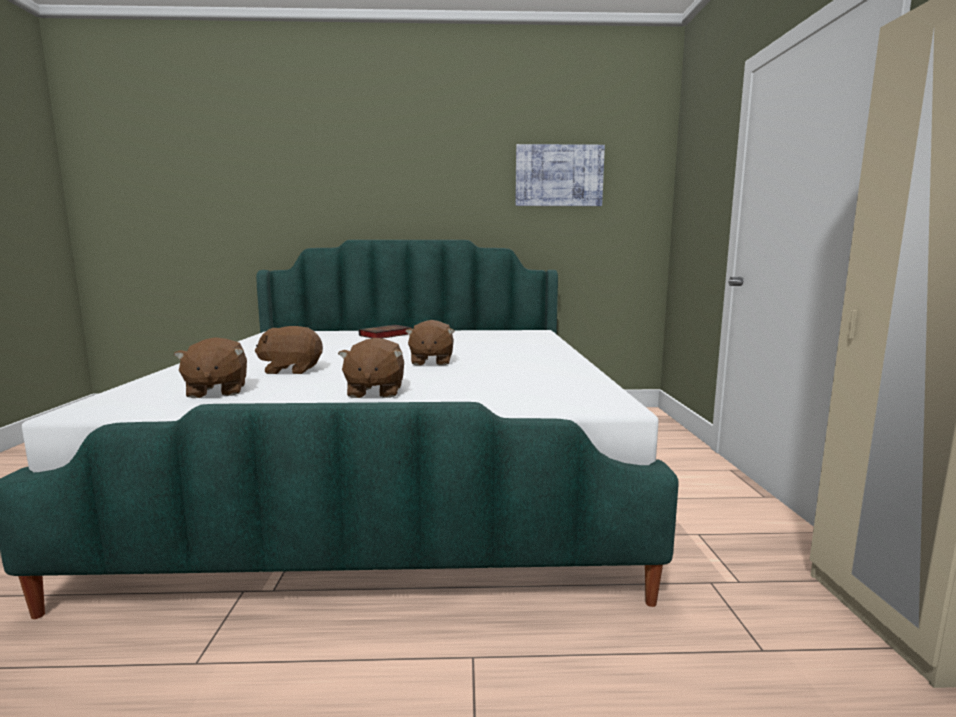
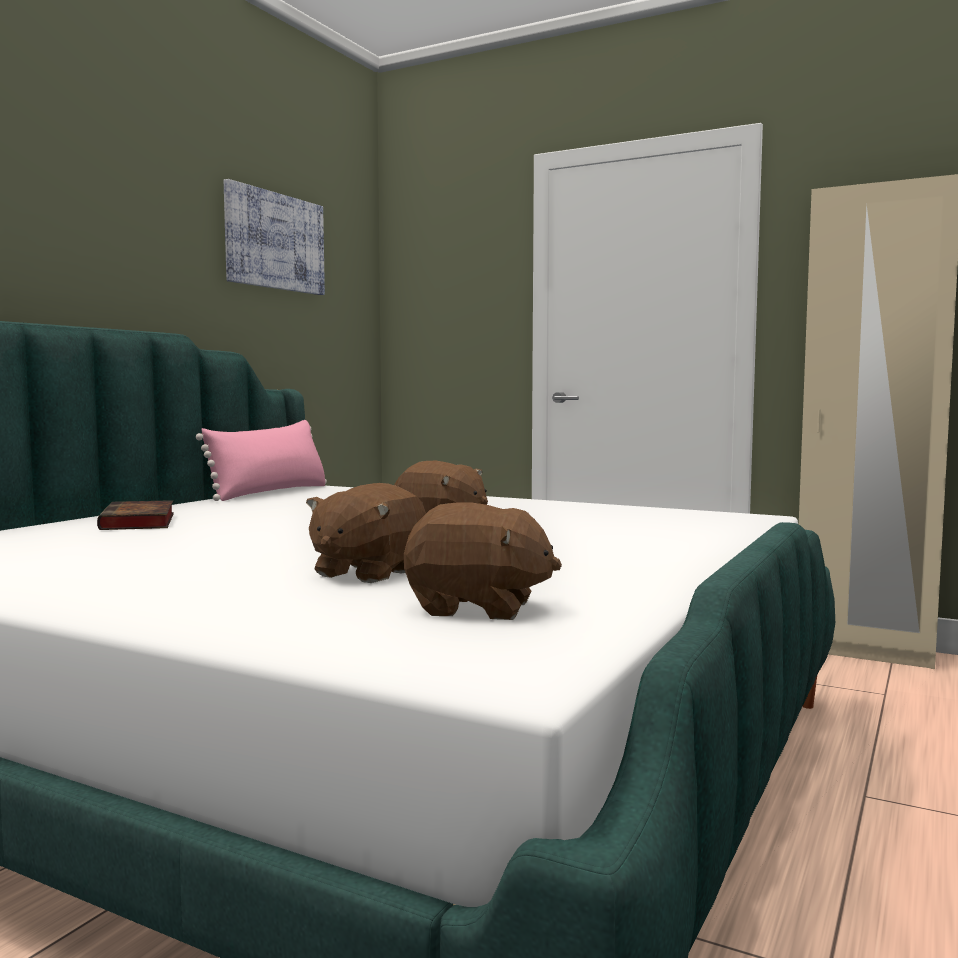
camera: 60 degrees left, 5 degrees down
brown plush toy [338,338,404,398] -> none
none -> pink pillow [196,420,327,501]

